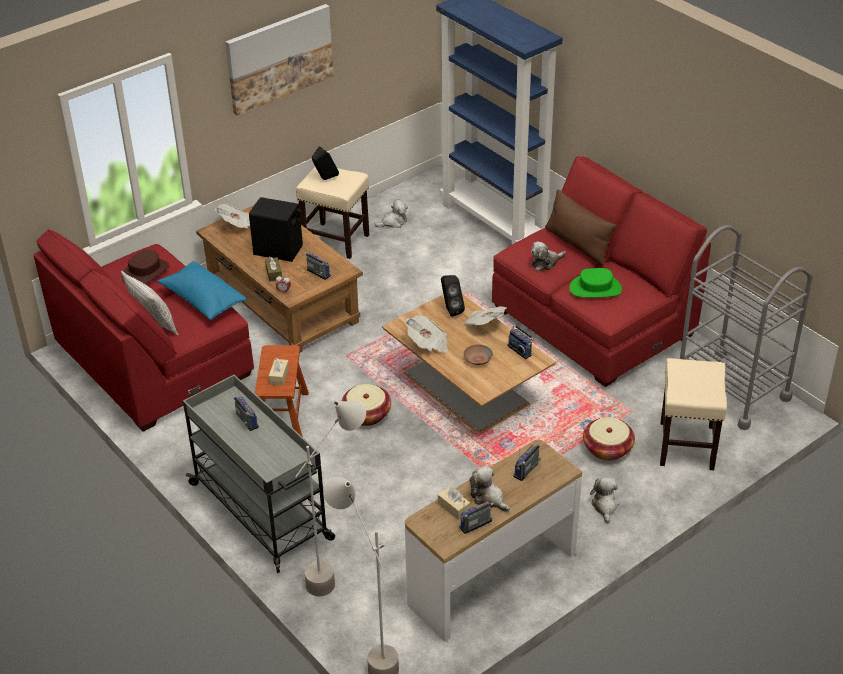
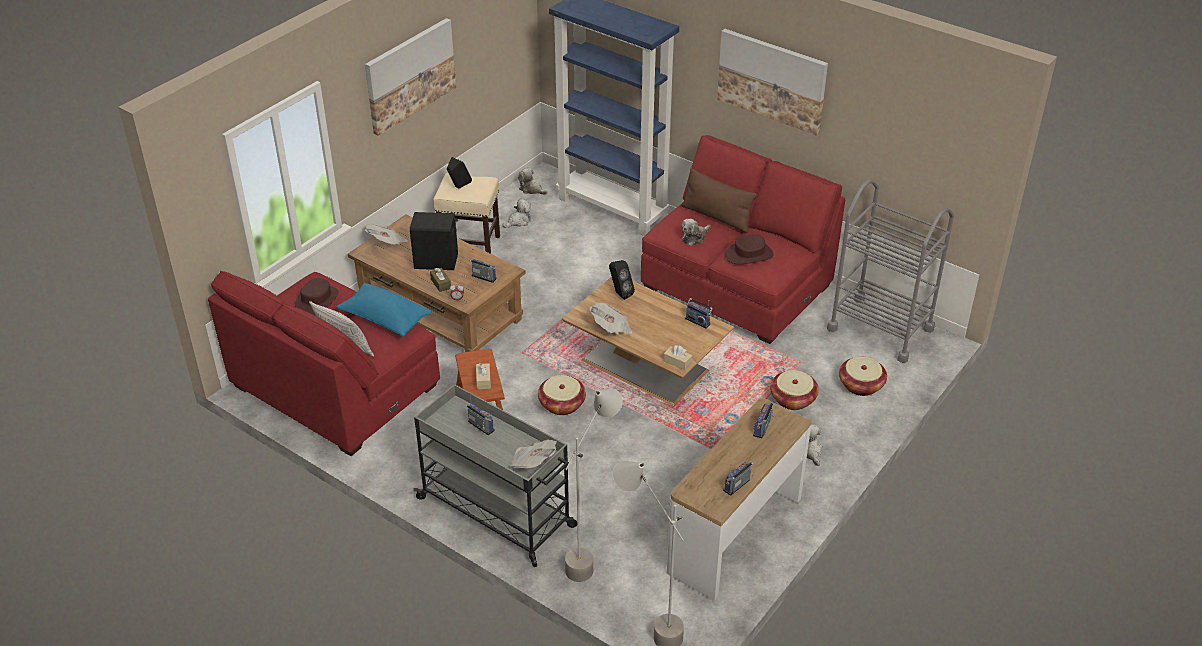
camera: 15 degrees left, 0 degrees up
beige tissue box [438,487,470,520] -> beige tissue box moved to [664,345,692,370]
newspaper [463,306,507,325] -> newspaper moved to [510,440,557,469]
brown bowl [463,344,493,365] -> none
plush toy [469,466,510,512] -> plush toy moved to [518,168,547,195]
green hat [569,268,622,298] -> brown hat [725,235,773,264]
beige stool [660,358,727,470] -> basket [839,357,887,396]
none -> picture [717,29,828,136]

